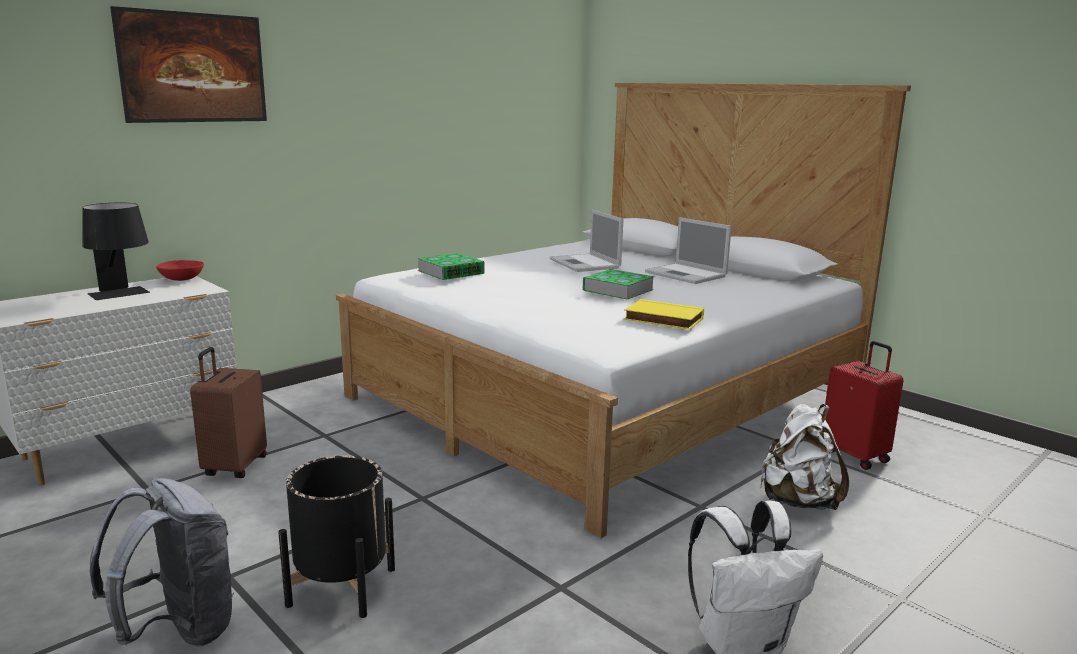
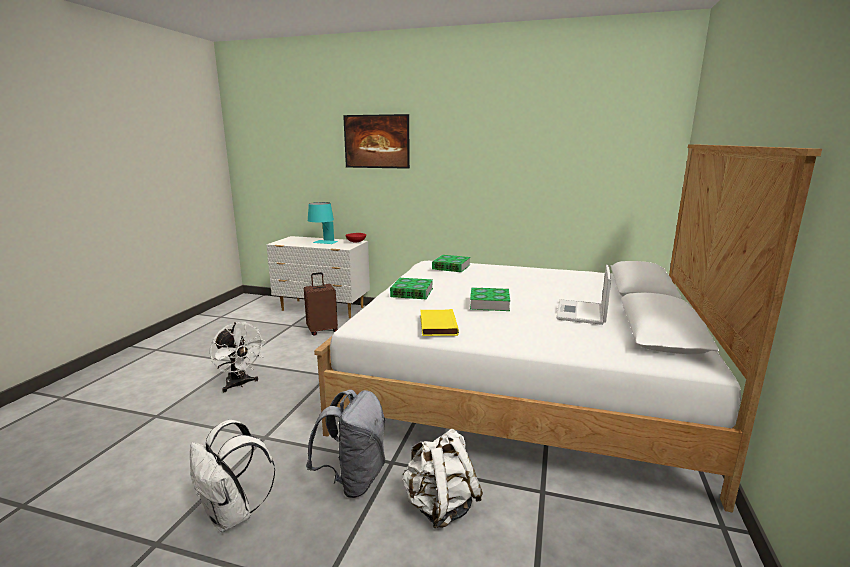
camera: 60 degrees right, 0 degrees up
black table lamp [83,203,150,300] -> turquoise table lamp [308,202,338,244]
grey backpack [90,478,234,646] -> grey backpack moved to [306,390,385,498]
black planter [278,455,395,618] -> white fan [210,322,266,392]
laptop [550,210,624,272] -> none
red suitcase [825,341,904,470] -> none
none -> book [390,278,433,299]

